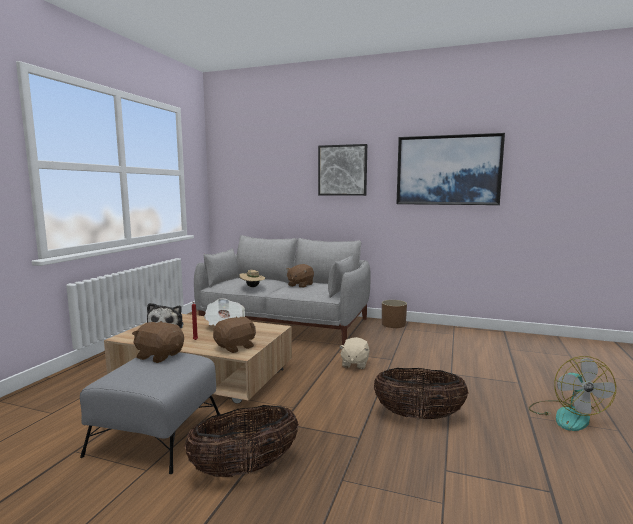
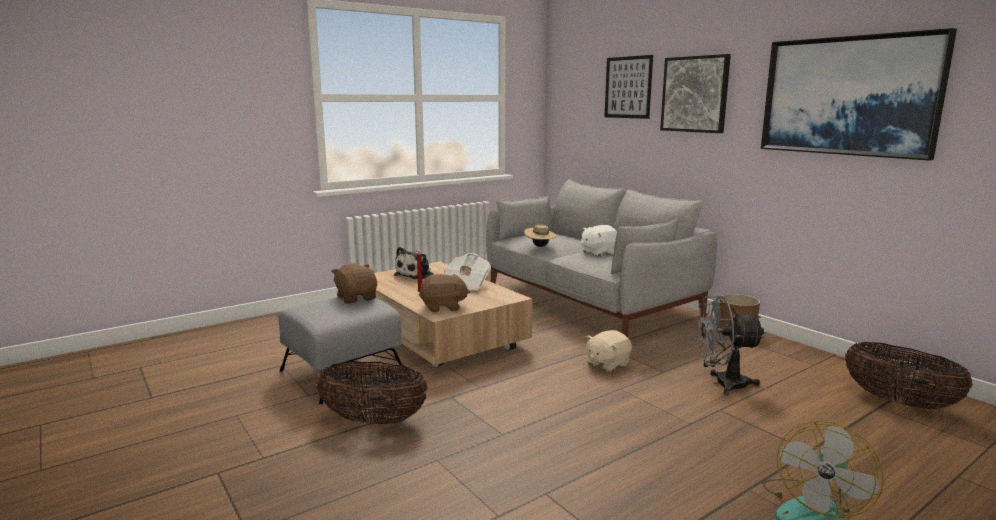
camera: 35 degrees right, 5 degrees up
brown plush toy [286,264,314,288] -> white plush toy [581,225,617,256]
basket [374,368,469,419] -> basket moved to [845,342,973,409]
none -> picture [605,55,653,119]
none -> grey fan [695,296,765,395]

